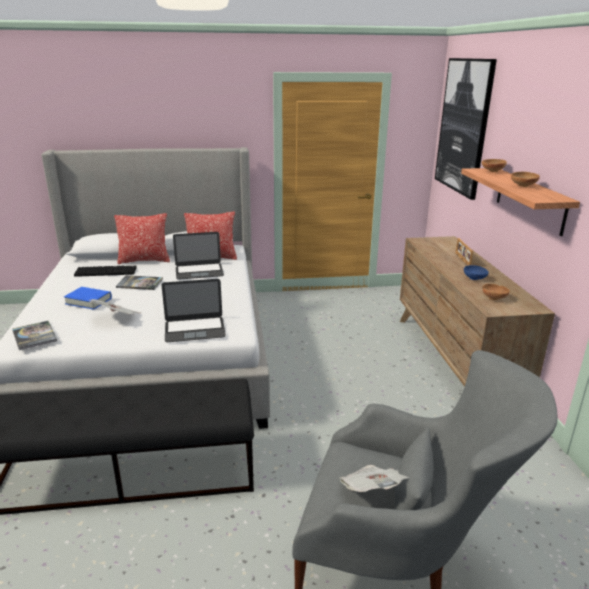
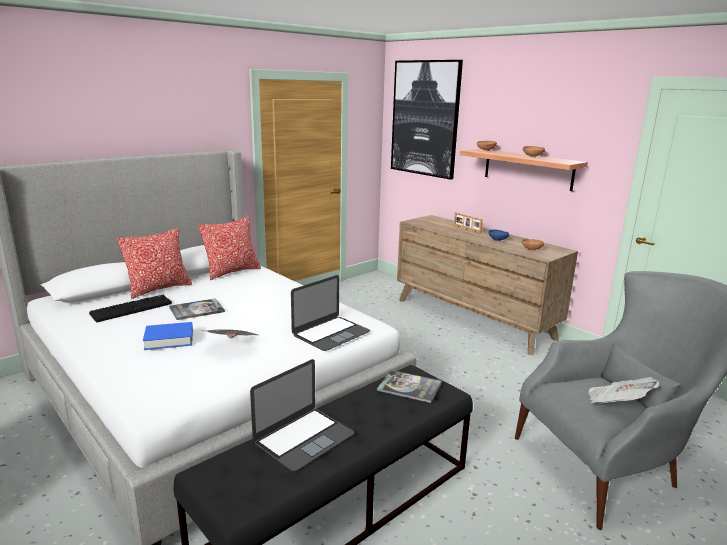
camera: 35 degrees left, 5 degrees down
book [12,321,57,350] -> book moved to [377,370,442,403]
laptop [173,232,224,280] -> laptop moved to [250,359,354,471]

